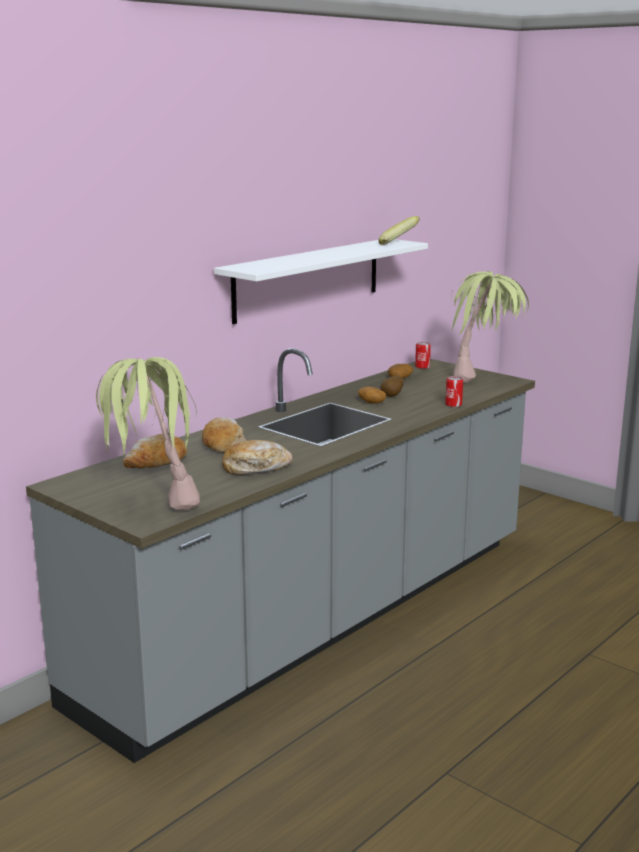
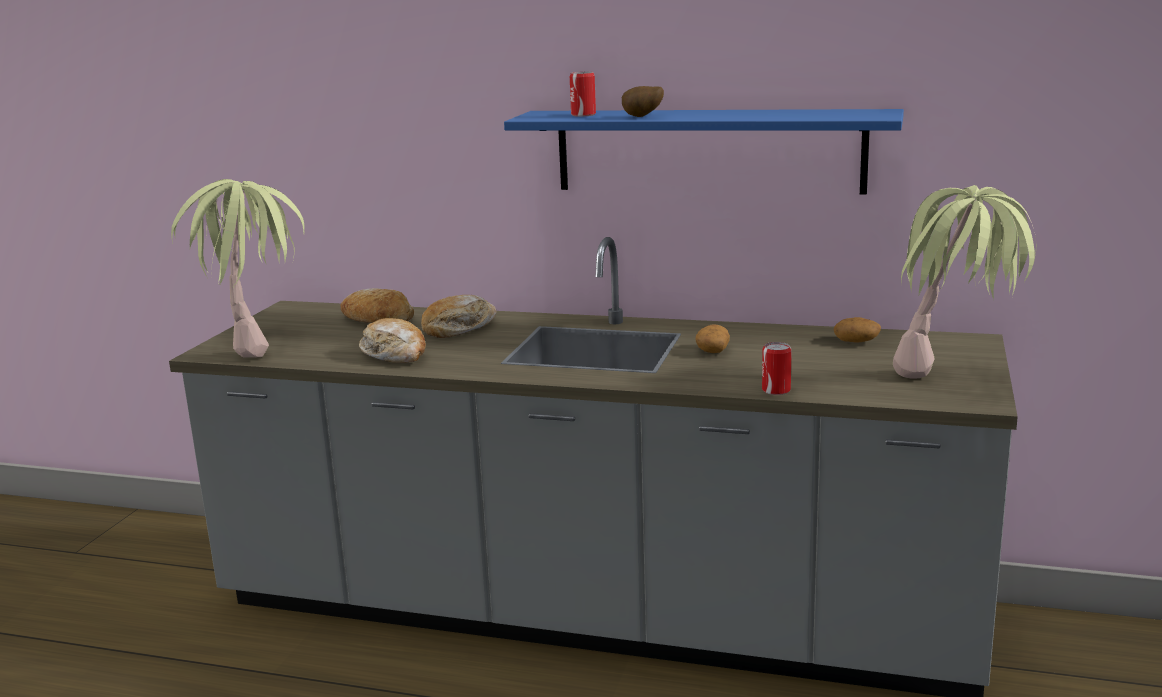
camera: 65 degrees right, 0 degrees up
white shelf [214,239,428,324] -> blue shelf [504,109,904,194]
banana [378,216,420,245] -> none
potato [381,376,404,397] -> potato moved to [622,86,664,117]
can [415,342,431,369] -> can moved to [570,72,596,117]

